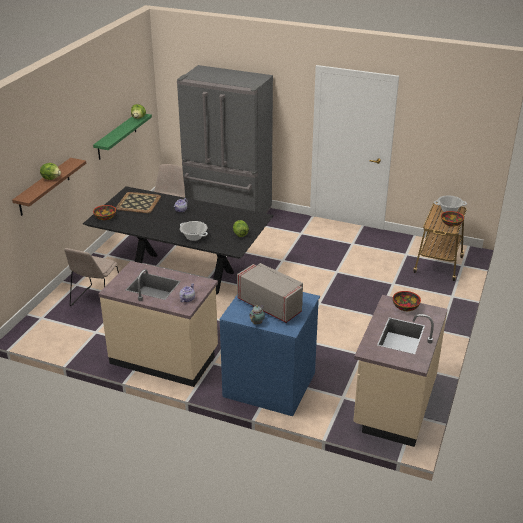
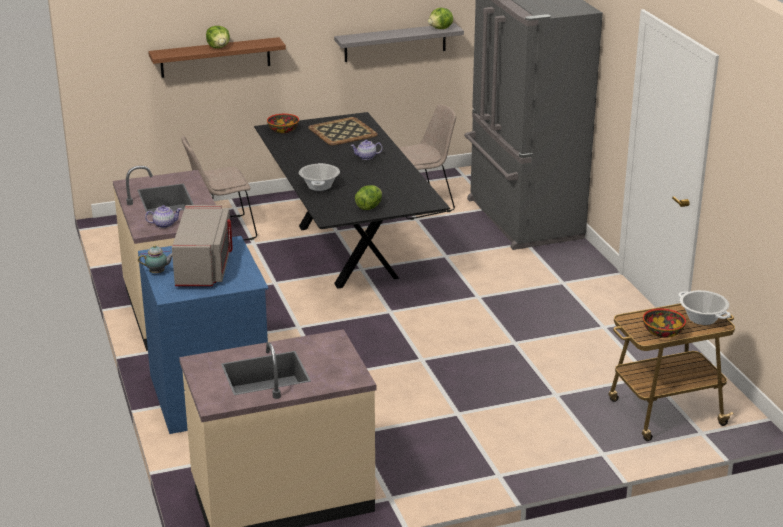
camera: 50 degrees right, 5 degrees down
green shelf [93,114,152,160] -> grey shelf [334,23,464,62]
bowl [393,291,421,311] -> none

